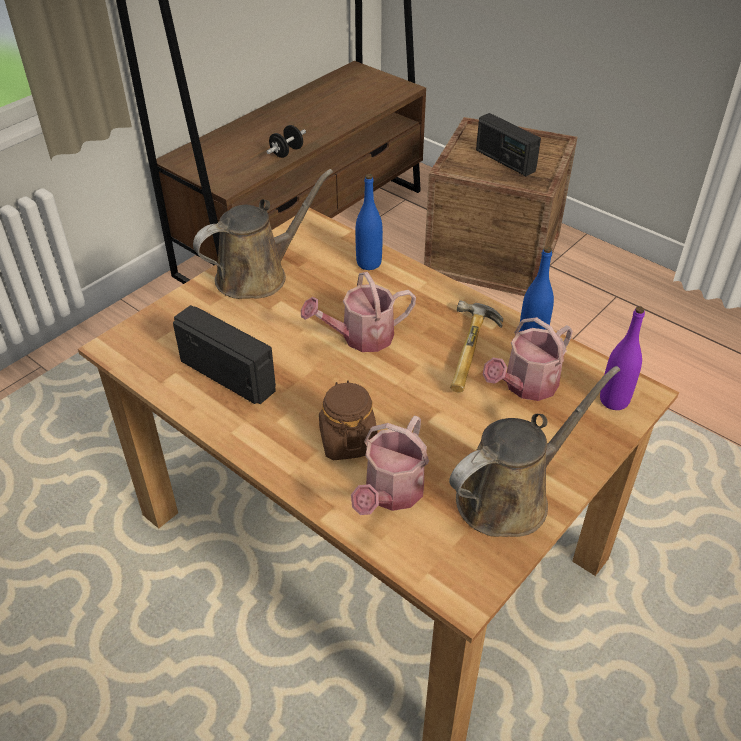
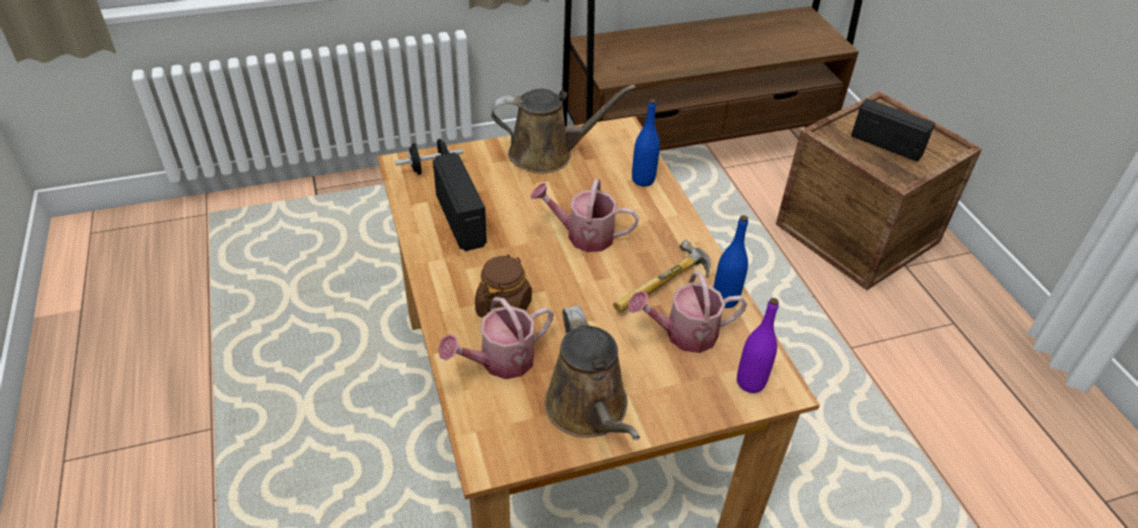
camera: 30 degrees right, 0 degrees up
black dumbbell [266,125,306,158] -> black dumbbell moved to [395,139,463,175]
brown watering can [449,366,620,537] -> brown watering can turned 75 degrees clockwise [544,305,640,440]
radio [476,113,541,176] -> radio turned 135 degrees clockwise [851,98,935,162]

